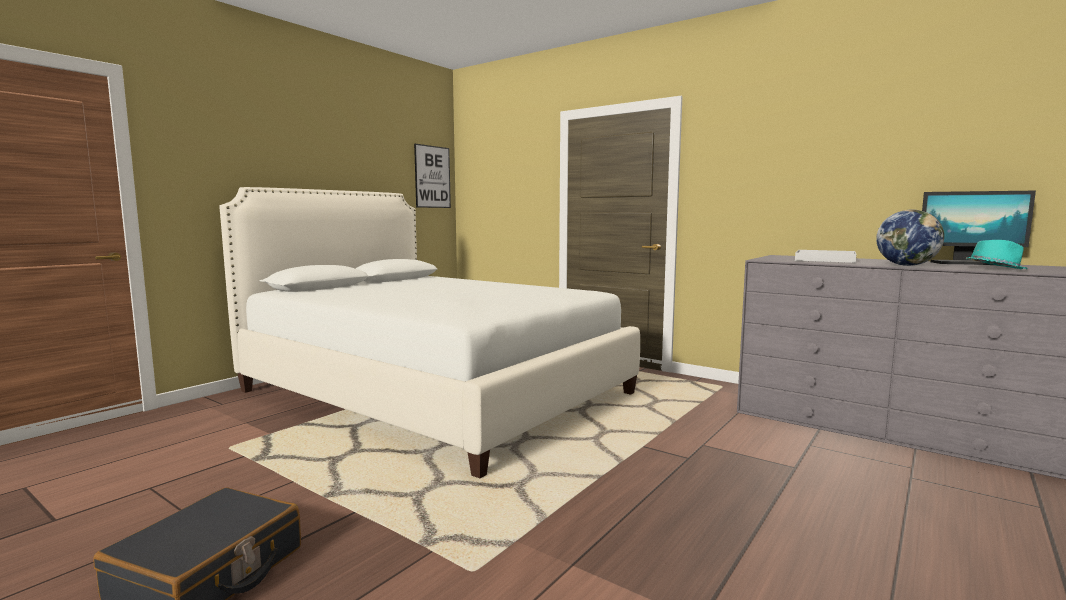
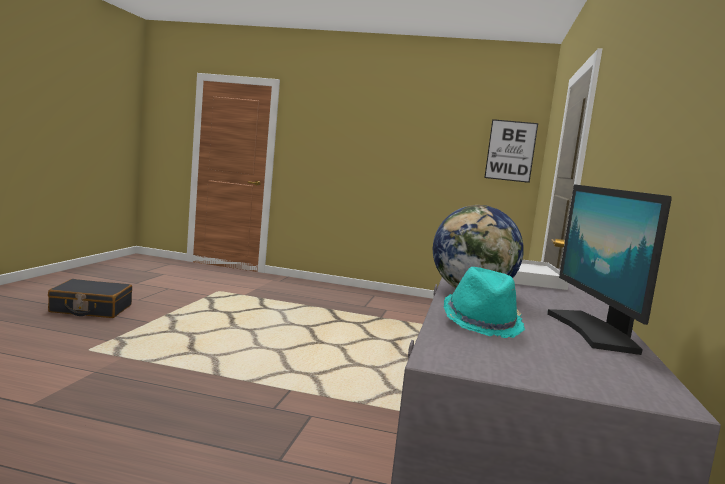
camera: 65 degrees right, 0 degrees up
white bed [219,187,640,478] -> none

